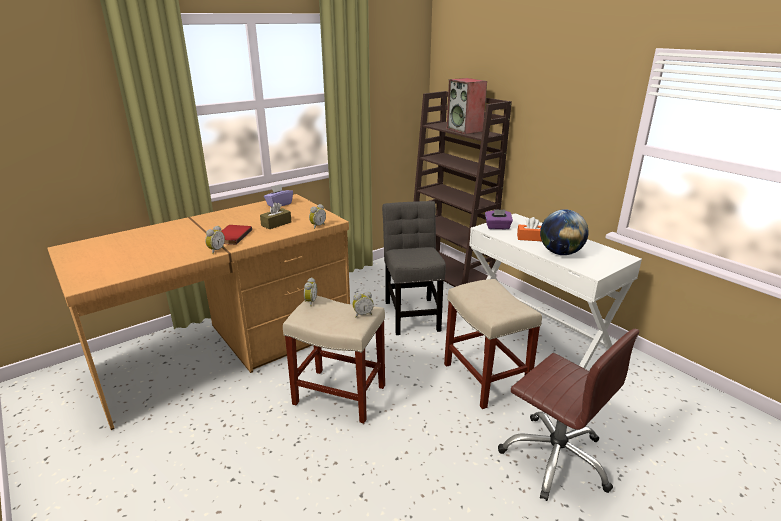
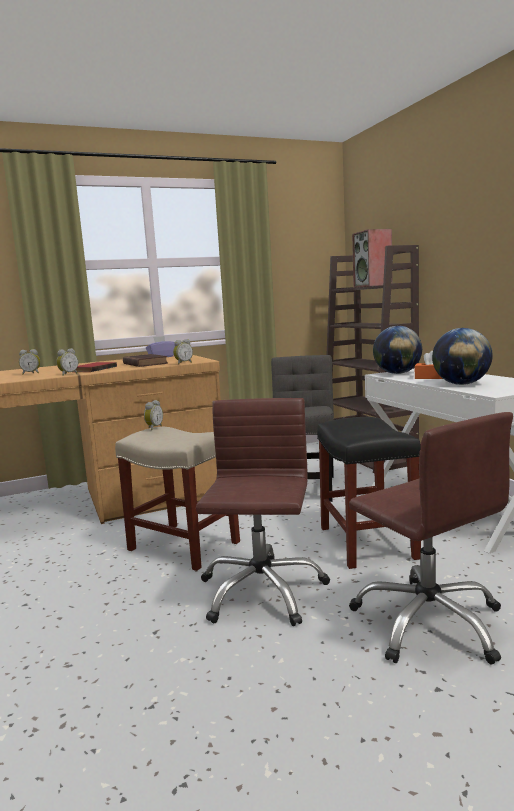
camera: 15 degrees right, 15 degrees down
brown tissue box [260,202,291,229] -> brown book [123,354,168,367]
alarm clock [353,291,374,317] -> alarm clock moved to [19,349,40,374]
beige stool [444,279,542,409] -> black stool [317,417,421,569]
purple tissue box [485,209,513,229] -> globe [373,326,422,374]
none -> brown office chair [196,398,330,626]

